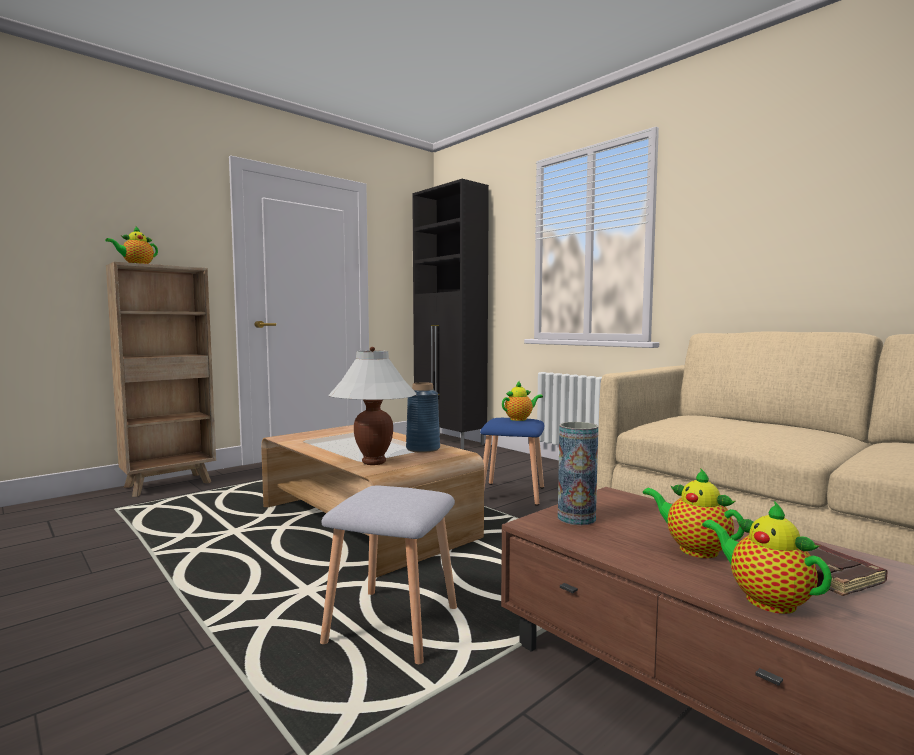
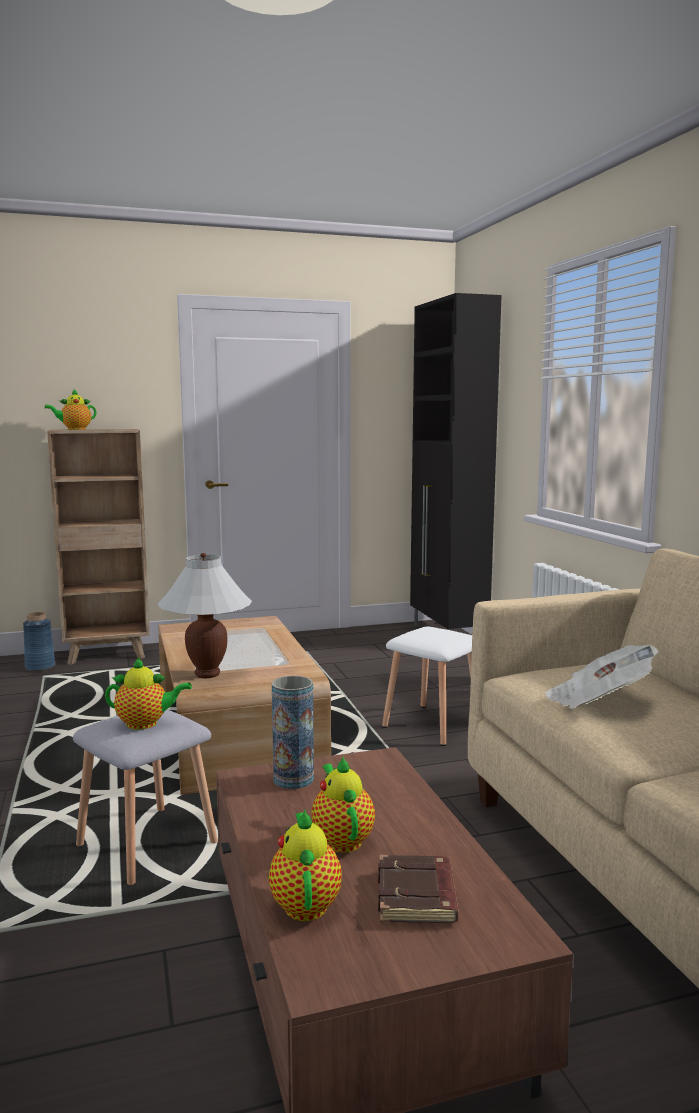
camera: 25 degrees right, 5 degrees up
blue vase [406,382,440,453] -> blue vase moved to [23,612,55,671]
blue stool [480,418,545,506] -> white stool [382,627,472,746]
teapot [502,381,543,421] -> teapot moved to [105,657,192,730]
none -> newspaper [545,645,659,709]

